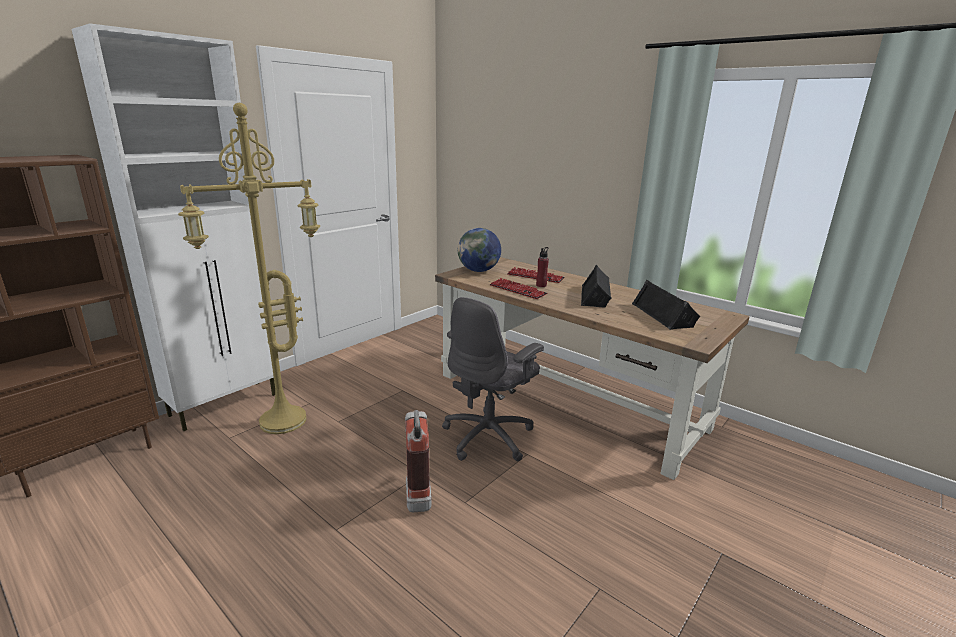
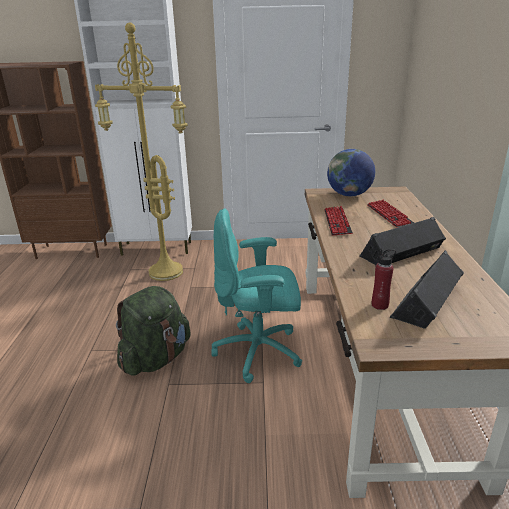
camera: 50 degrees right, 5 degrees up
fire extinguisher [405,410,432,512] -> green backpack [116,286,191,376]
grey office chair [442,297,544,461] -> turquoise office chair [211,208,302,383]
red bottle [536,247,549,287] -> red bottle moved to [372,249,396,310]

